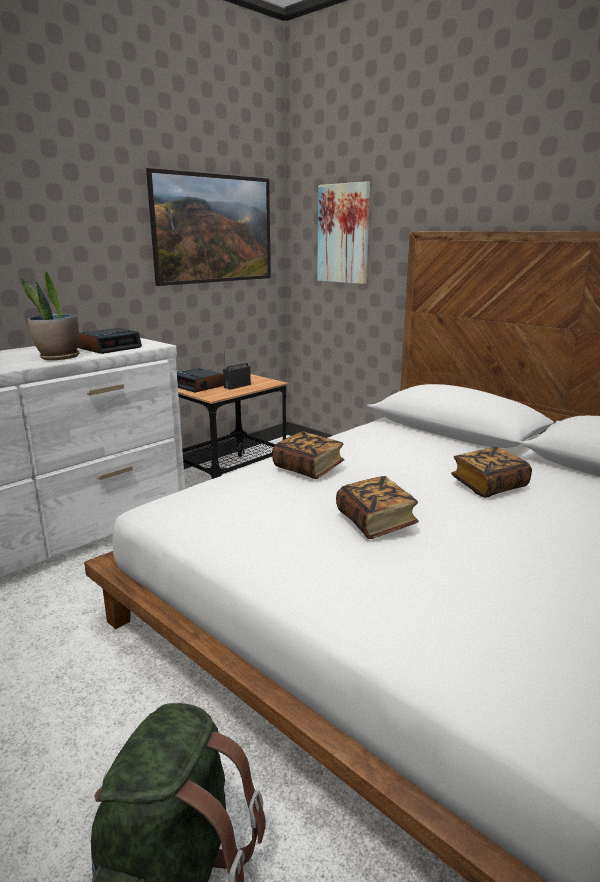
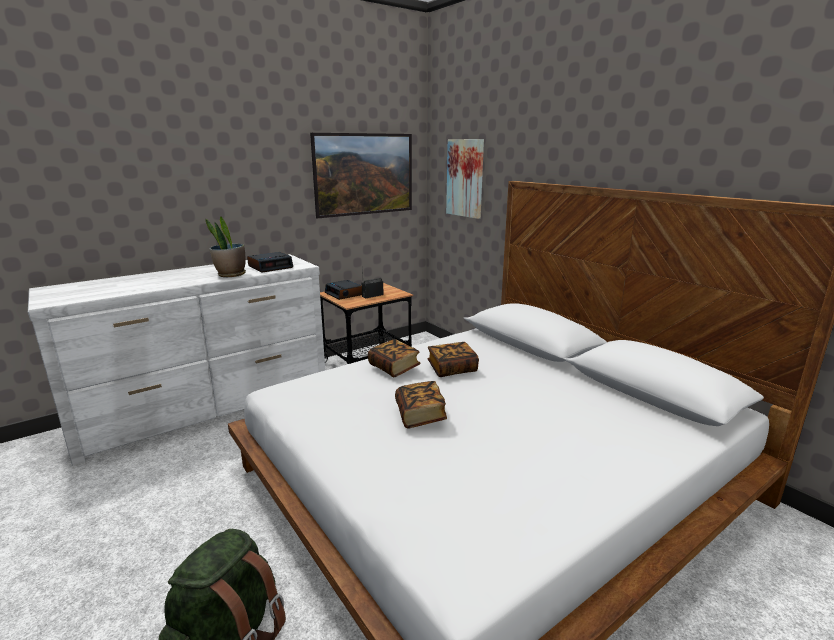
camera: 10 degrees right, 0 degrees up
book [451,447,532,498] -> book moved to [428,342,479,377]

